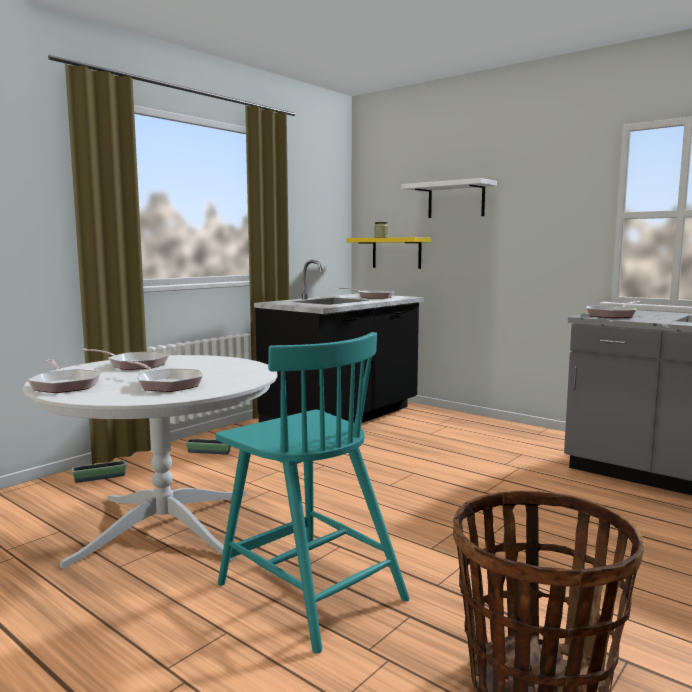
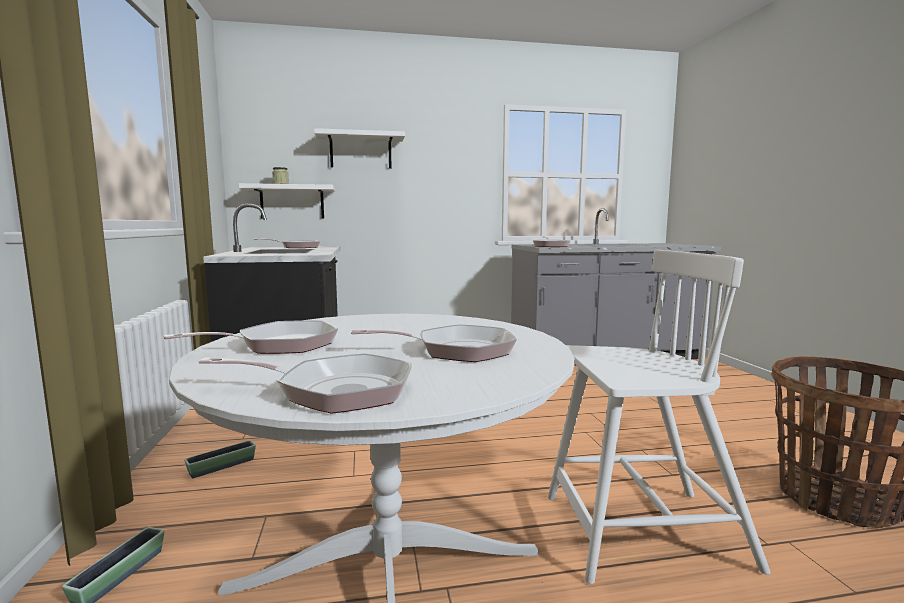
camera: 50 degrees left, 0 degrees up
turquoise chair [216,332,410,654] -> white chair [548,250,771,584]
yellow shelf [346,237,431,269] -> white shelf [239,183,335,218]

